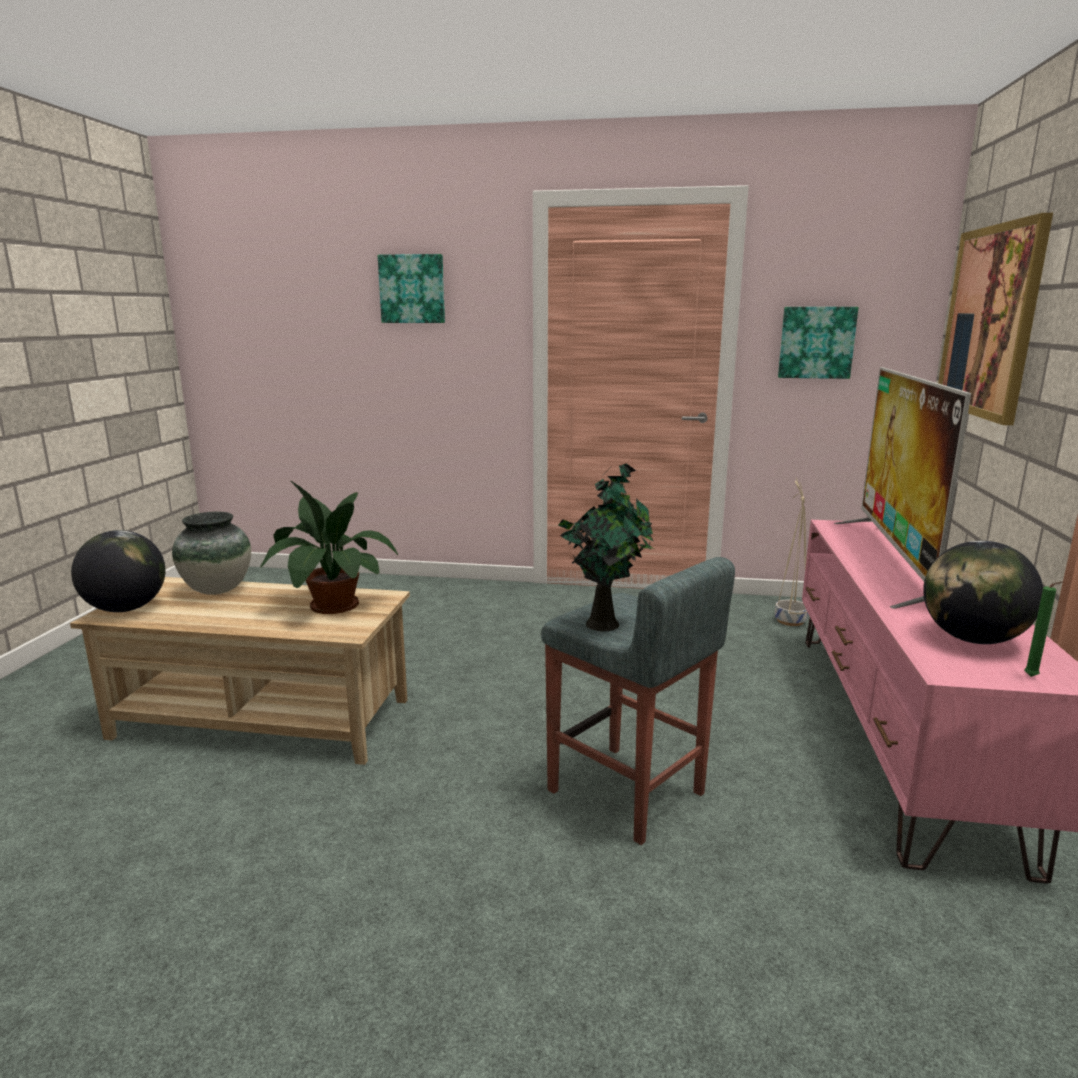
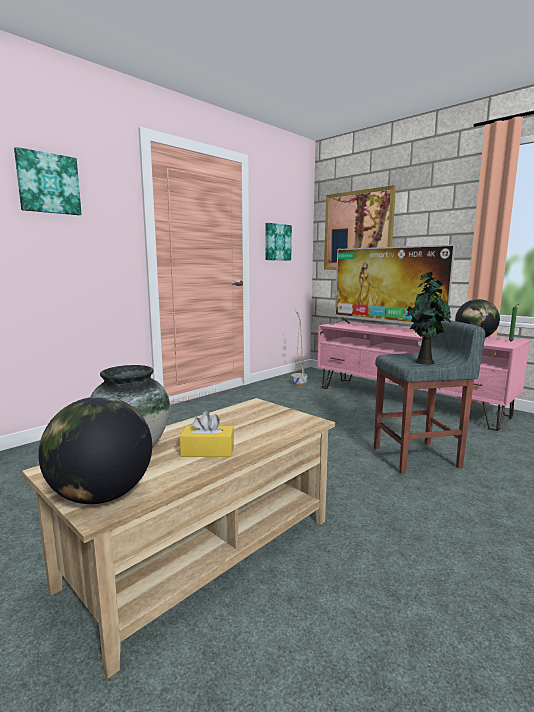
camera: 55 degrees left, 5 degrees down
potted plant [261,481,398,614] -> none
none -> yellow tissue box [179,411,234,457]

